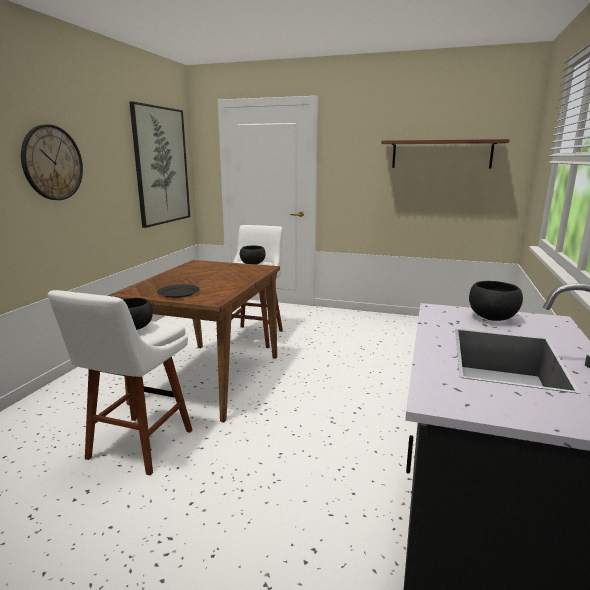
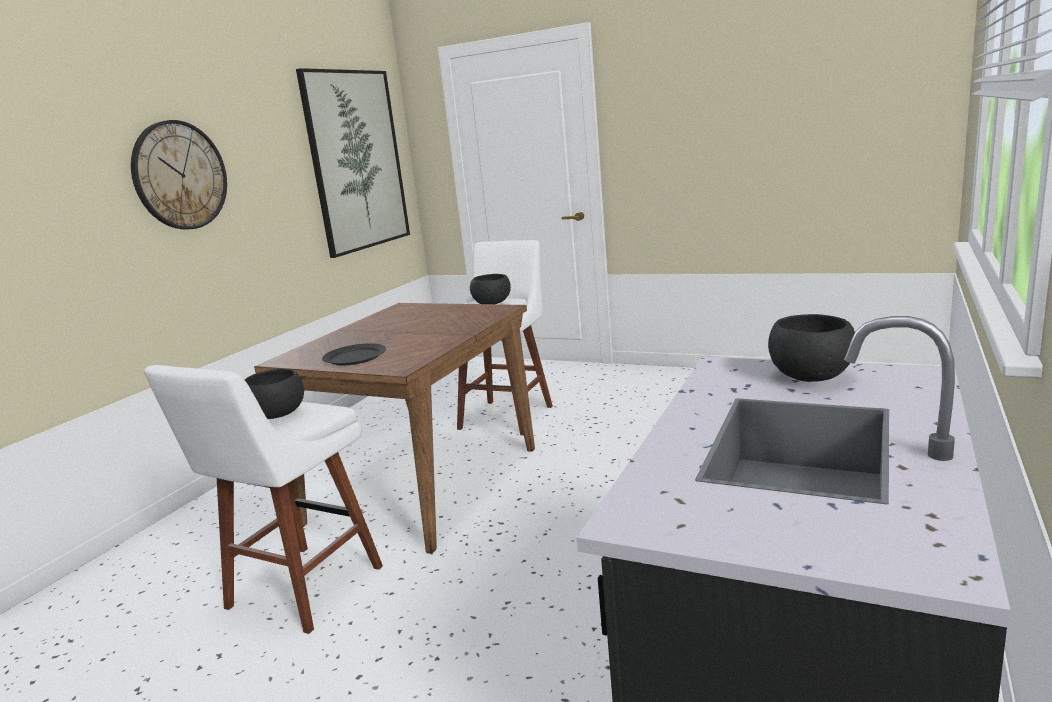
camera: 10 degrees right, 0 degrees up
brown shelf [381,139,510,168] -> none

